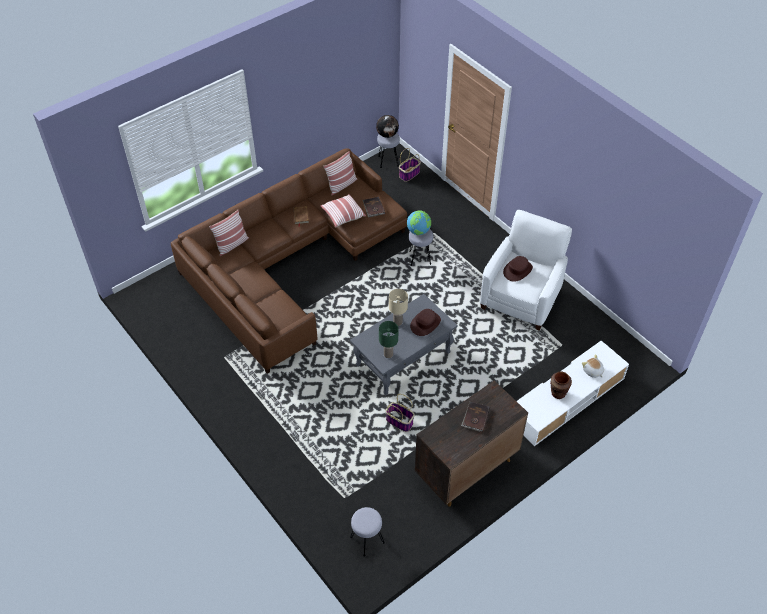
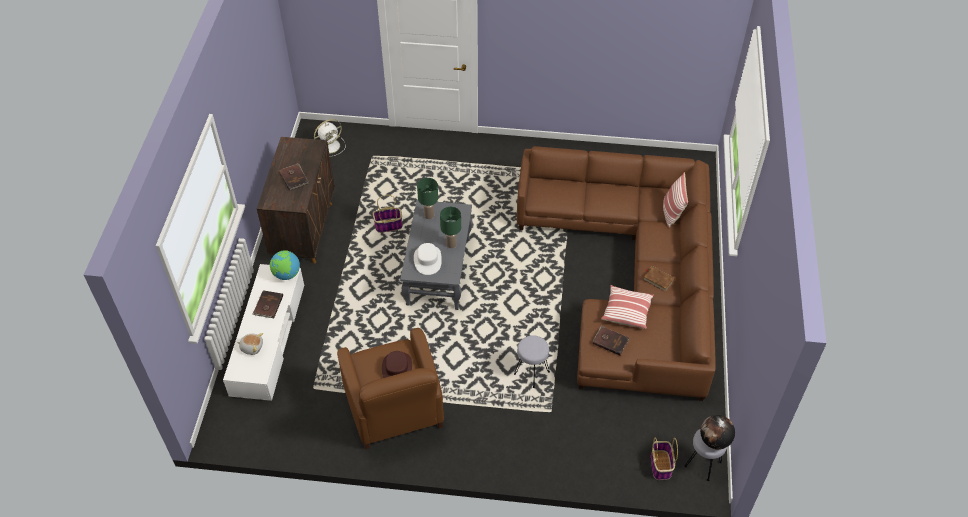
camera: 135 degrees right, 0 degrees up
pillow [323,151,357,196] -> none
grey stool [350,507,385,557] -> white fan [314,119,346,157]
beige table lamp [389,289,408,326] -> green table lamp [440,207,461,249]
globe [407,210,431,235] -> globe moved to [270,250,300,280]
brown hat [410,309,441,336] -> white hat [414,243,442,275]
white armchair [480,210,572,331] -> brown armchair [337,328,444,449]
brown vase [550,372,572,399] -> brown book [252,290,283,318]

